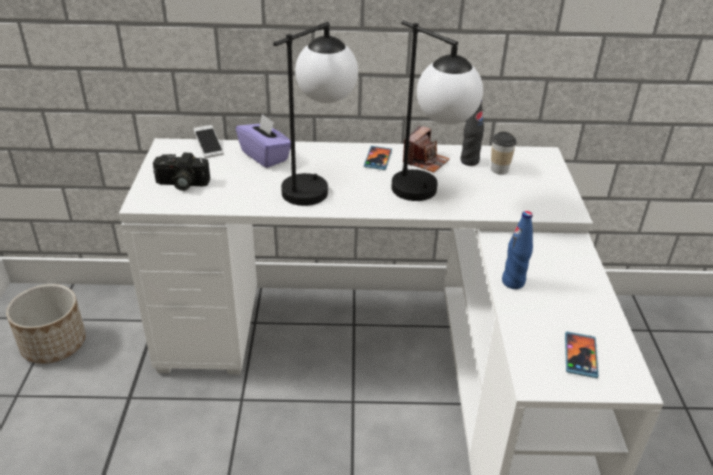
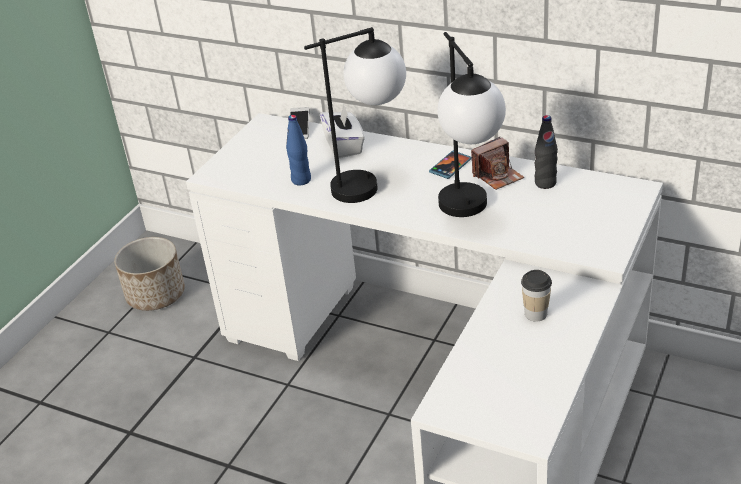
camera: 30 degrees right, 0 degrees up
camera [153,152,210,191] -> none
purple tissue box [236,114,291,168] -> white tissue box [320,105,365,158]
cup [491,132,517,175] -> cup moved to [521,270,552,322]
blue bottle [502,211,533,289] -> blue bottle moved to [286,115,311,186]
phone [565,331,599,378] -> none

